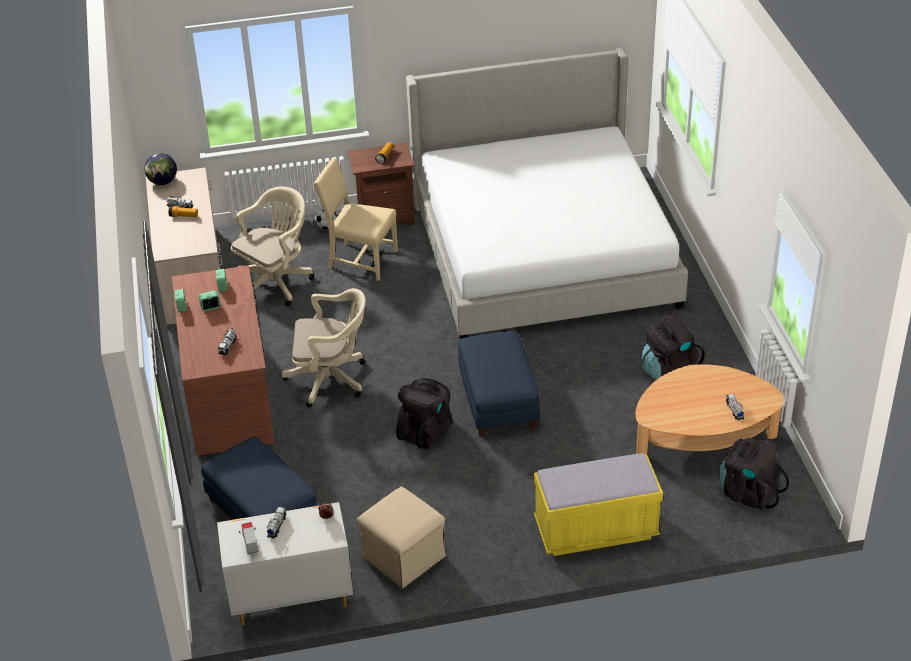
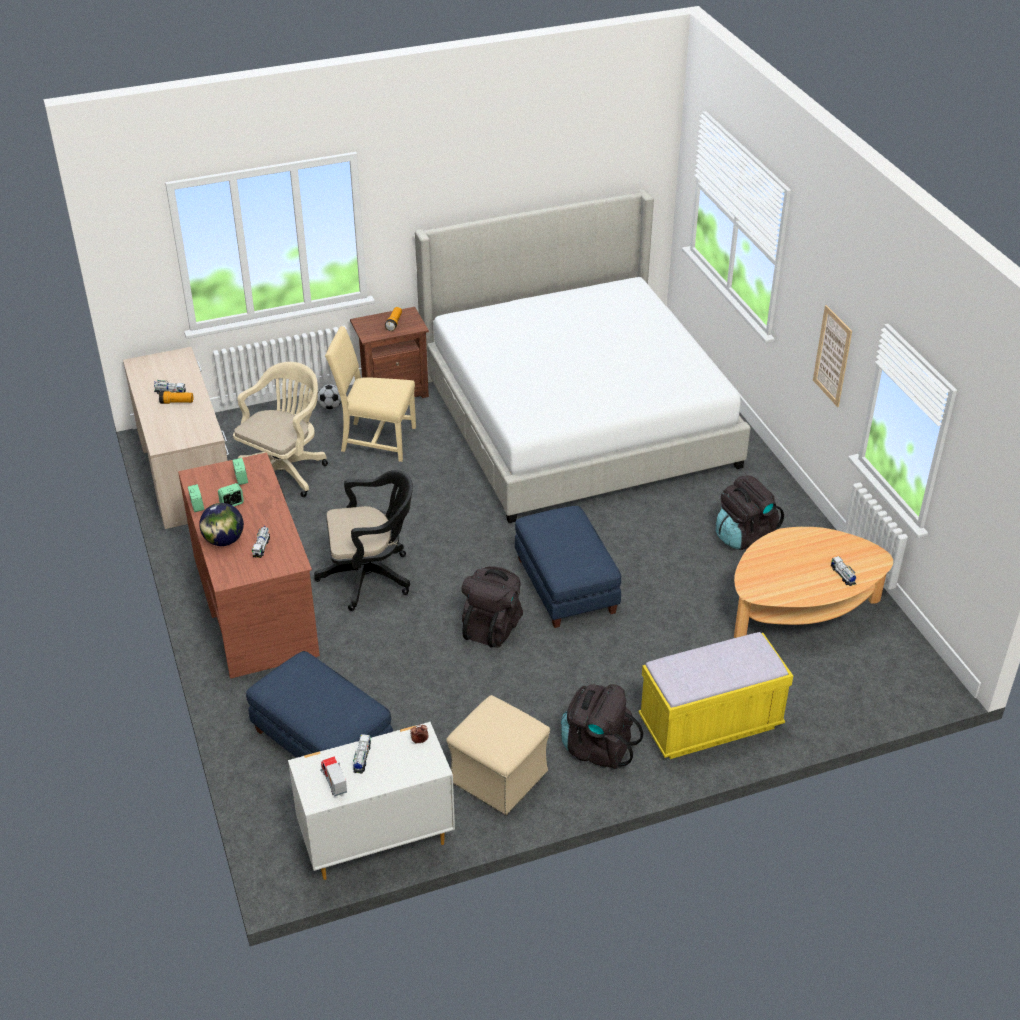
camera: 10 degrees left, 0 degrees up
globe [145,153,177,185] -> globe moved to [199,503,244,546]
beige office chair [282,288,366,408] -> black office chair [314,470,413,611]
black backpack [719,438,789,511] -> black backpack moved to [561,684,643,769]
none -> picture [813,305,852,407]

